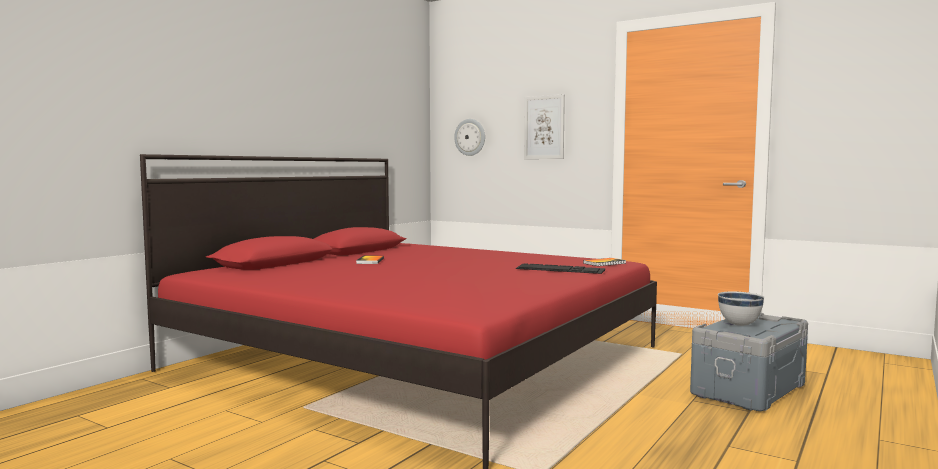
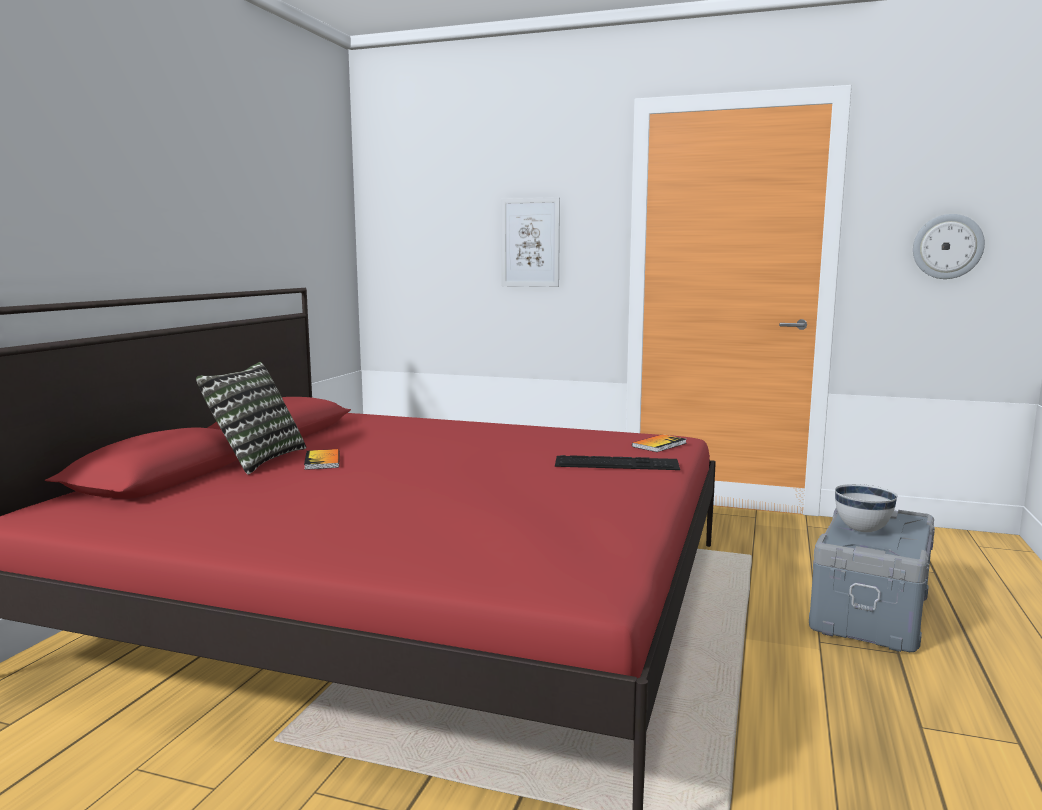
camera: 15 degrees left, 5 degrees up
wall clock [454,119,485,156] -> wall clock moved to [913,214,985,279]
none -> pillow [196,362,306,475]

